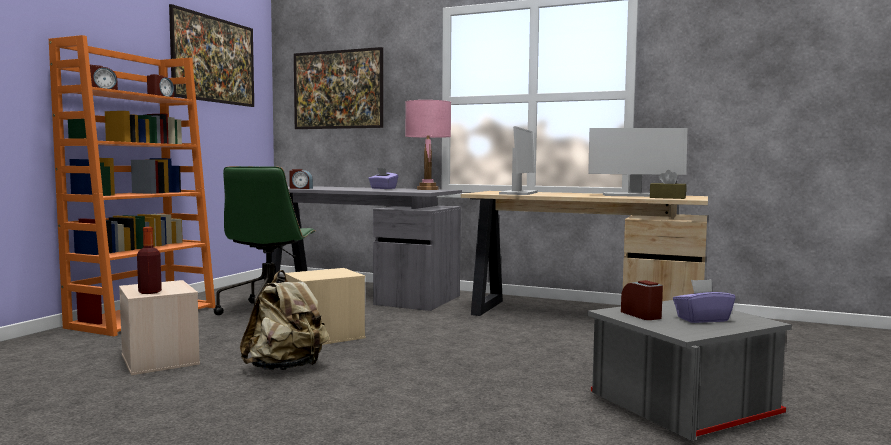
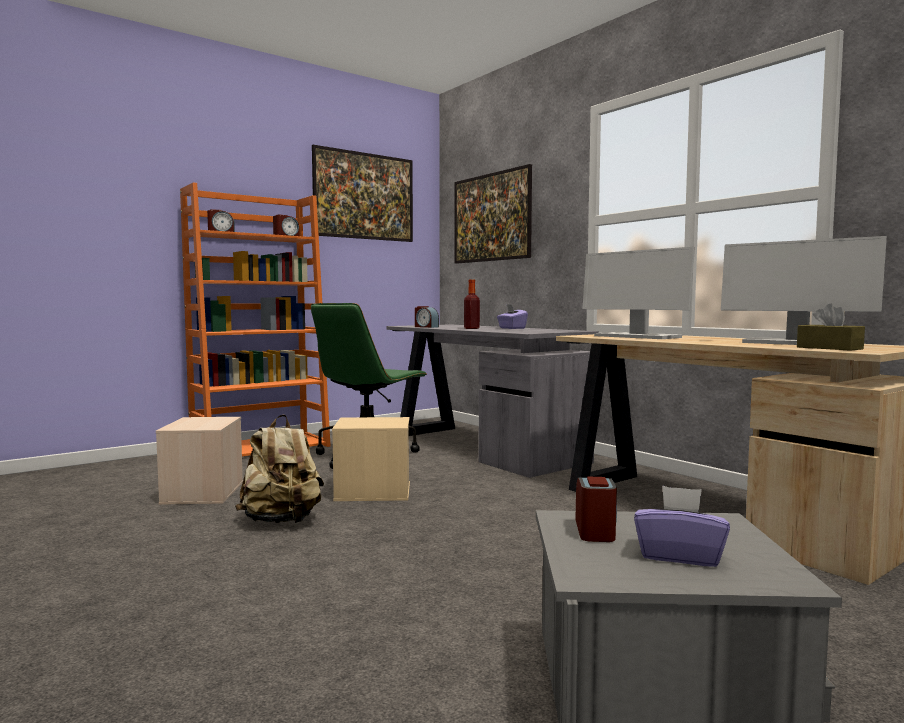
camera: 30 degrees right, 0 degrees up
bottle [137,227,162,294] -> bottle moved to [464,279,480,329]
pink table lamp [405,100,451,190] -> none
monitor [499,126,538,195] -> monitor turned 90 degrees clockwise [582,247,695,339]

